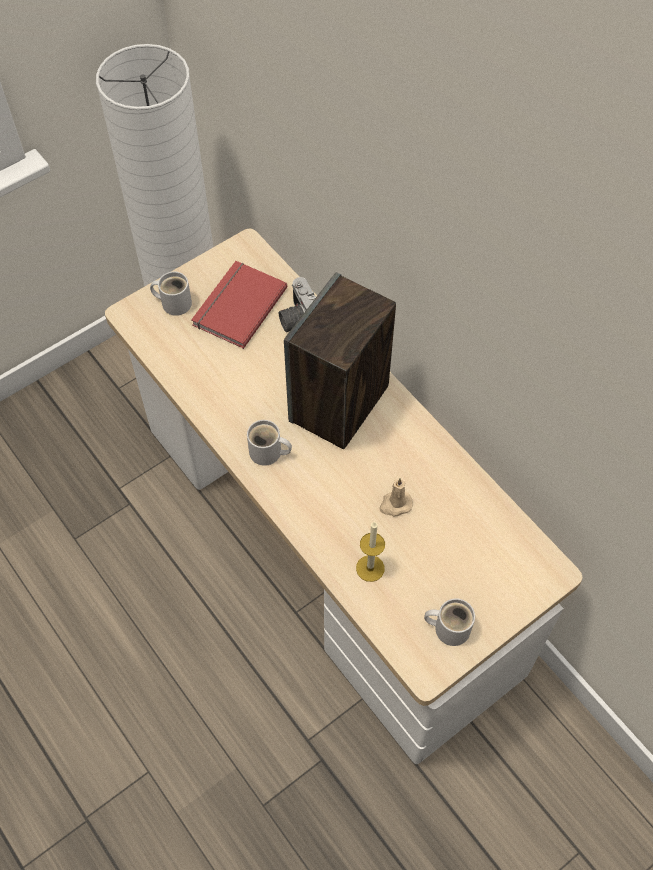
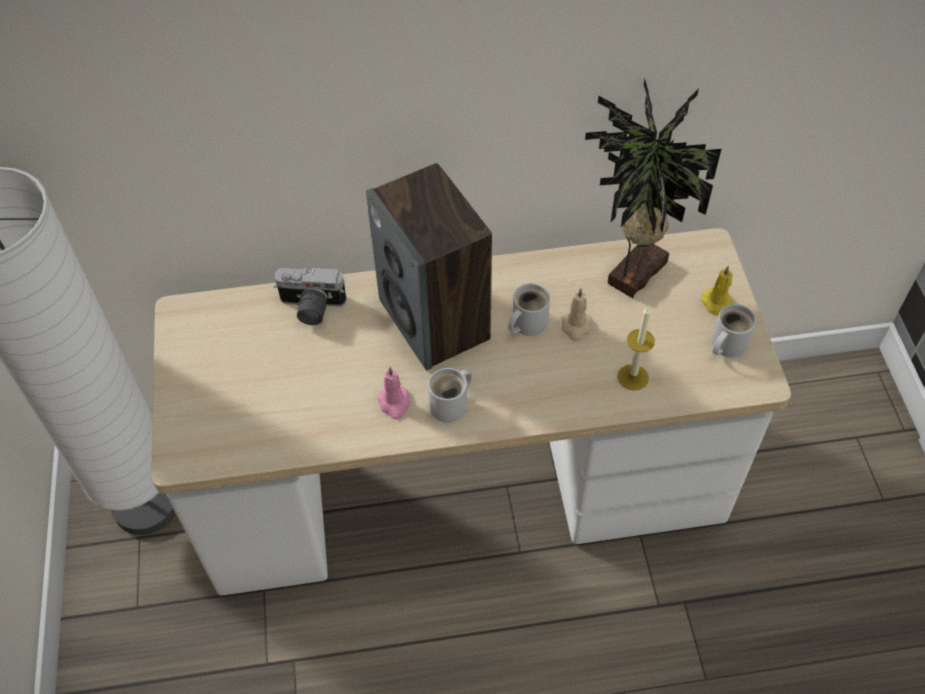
camera: 60 degrees left, 5 degrees down
white mug [150,271,192,316] -> white mug moved to [508,283,550,336]
red book [191,261,287,349] -> none
none -> pink candle [377,367,410,419]
none -> potted plant [585,79,721,298]
none -> yellow candle [701,266,733,316]

